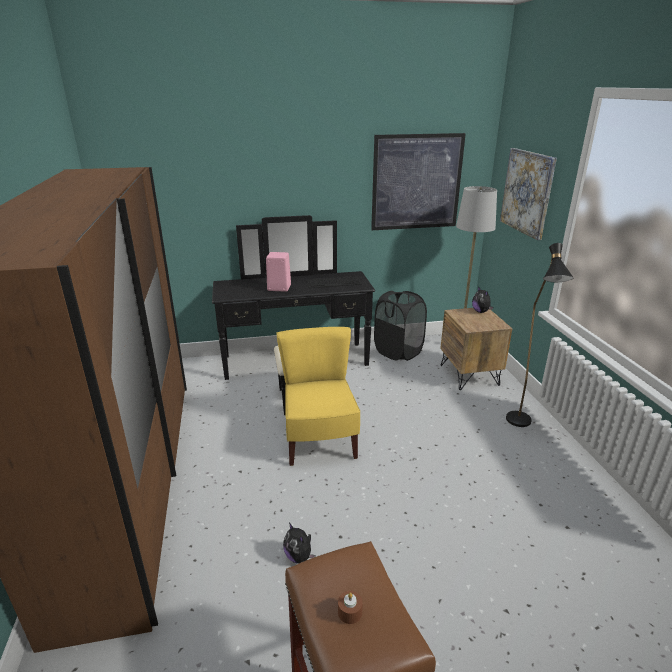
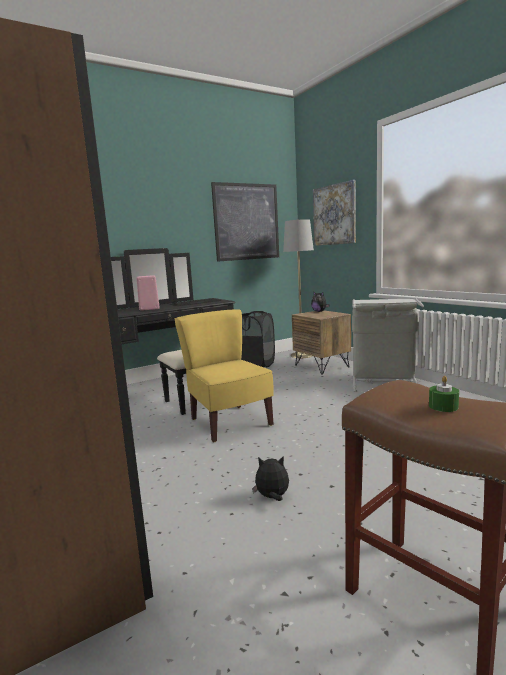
camera: 20 degrees left, 15 degrees down
plush toy [283,523,315,563] -> plush toy turned 150 degrees clockwise [252,456,289,501]
brown candle [338,591,363,624] -> green candle [429,376,459,412]
black floor lamp [506,243,573,427] -> grey laundry basket [352,299,424,392]

